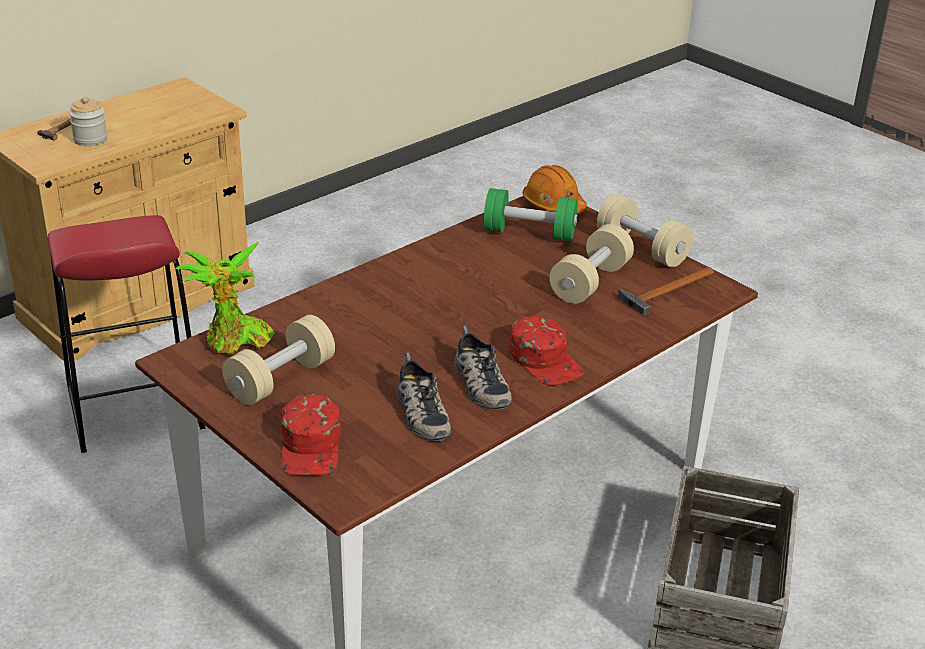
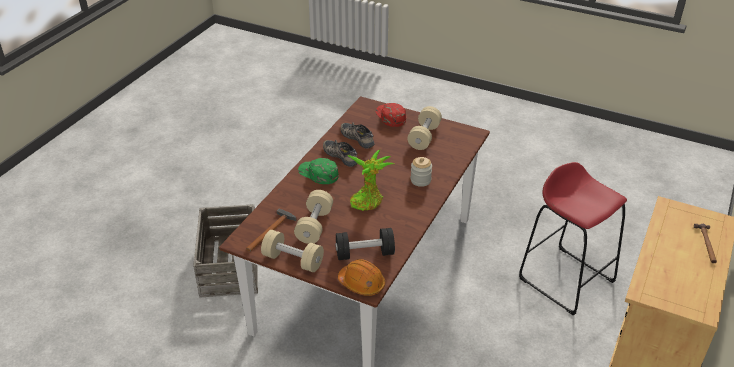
camera: 160 degrees right, 5 degrees up
jar [69,97,108,146] -> jar moved to [411,157,432,187]
potted plant [175,242,275,356] -> potted plant moved to [347,150,394,211]
green dumbbell [484,188,578,241] -> black dumbbell [335,228,395,260]
red cap [509,316,584,386] -> green cap [298,158,339,184]

